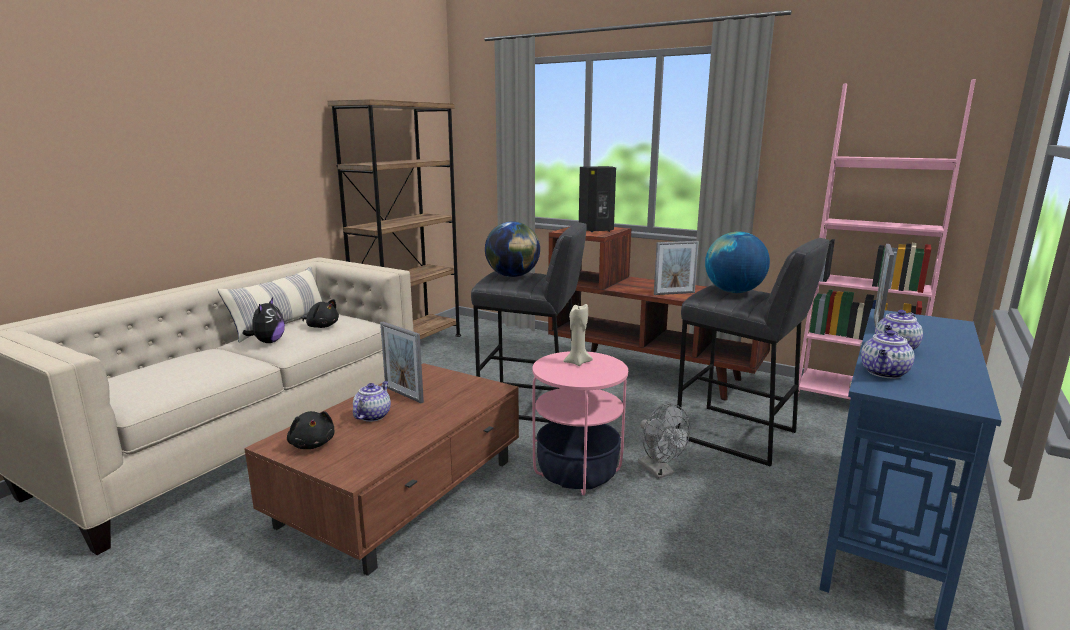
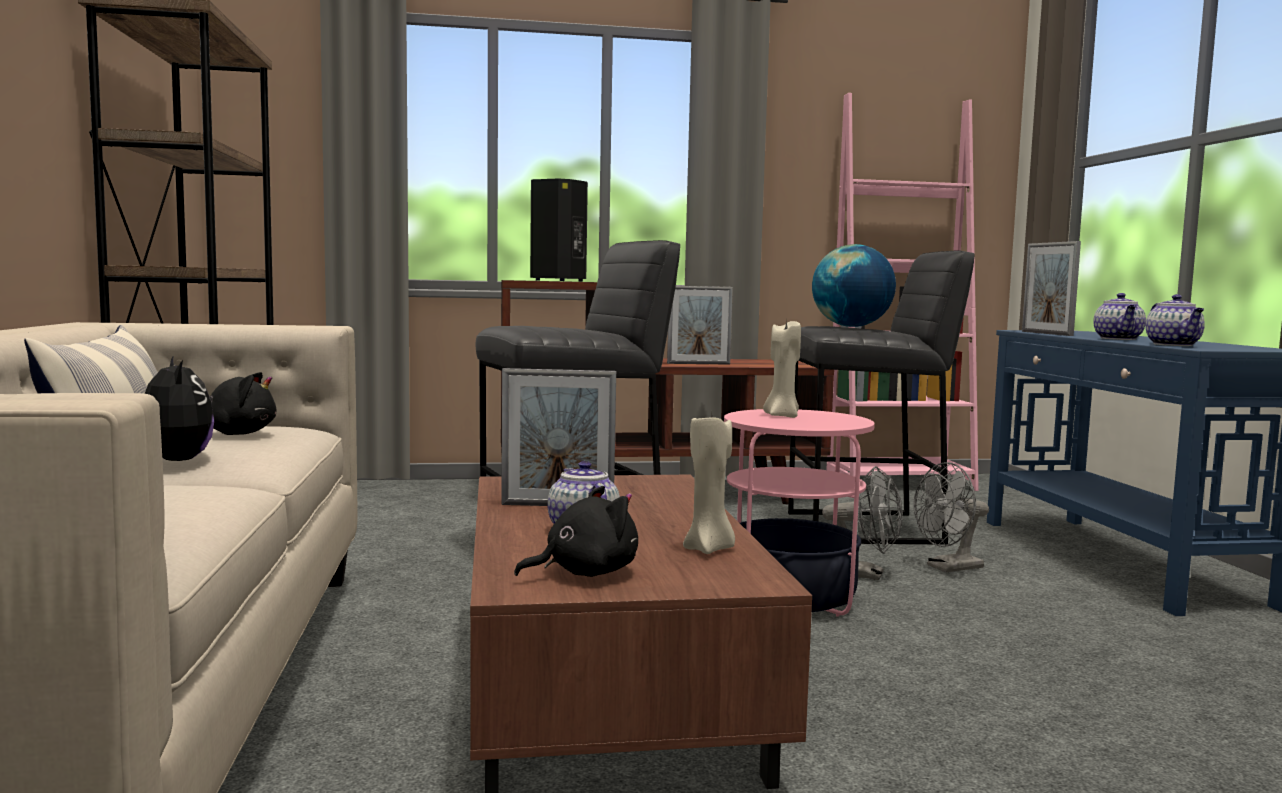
camera: 40 degrees left, 10 degrees down
black plush toy [287,411,334,449] -> black plush toy turned 45 degrees counterclockwise [514,486,638,577]
globe [485,221,540,277] -> none
picture frame [654,241,699,295] -> picture frame turned 45 degrees clockwise [667,286,733,365]
none -> beige candle [683,414,735,554]
none -> grey fan [913,462,989,573]

